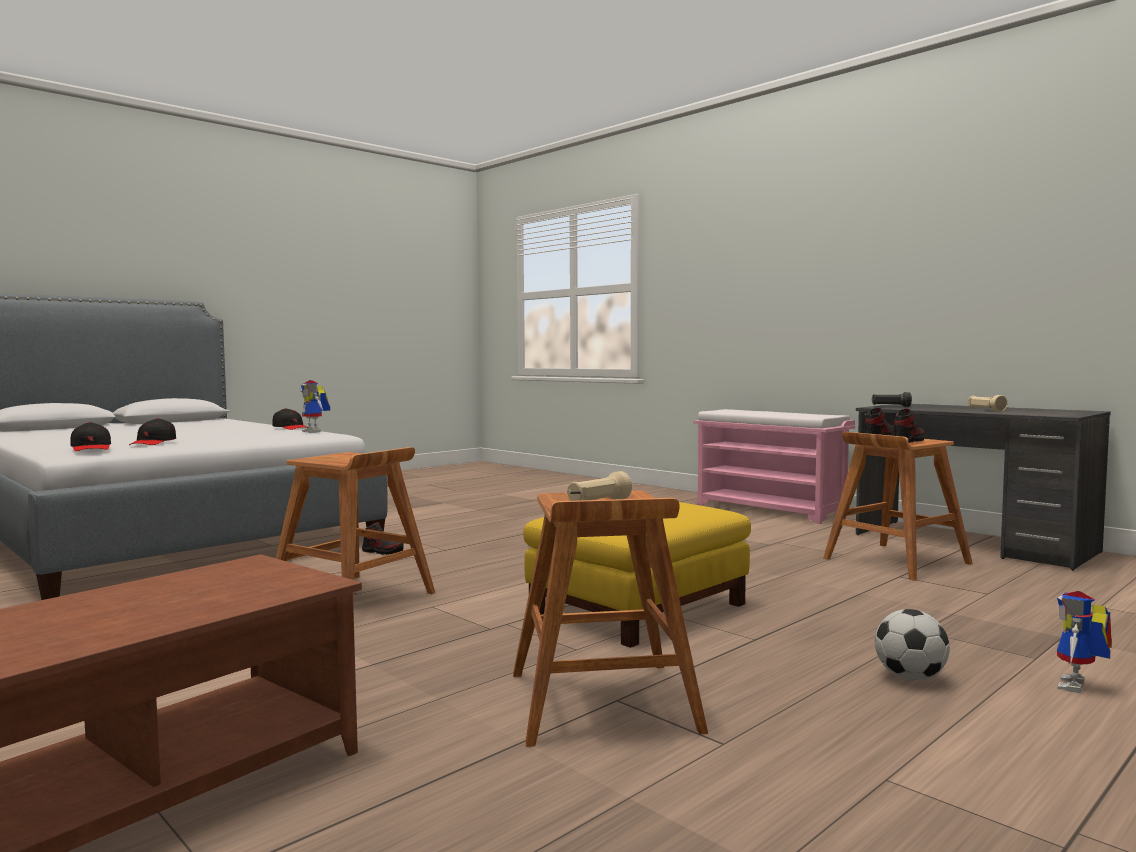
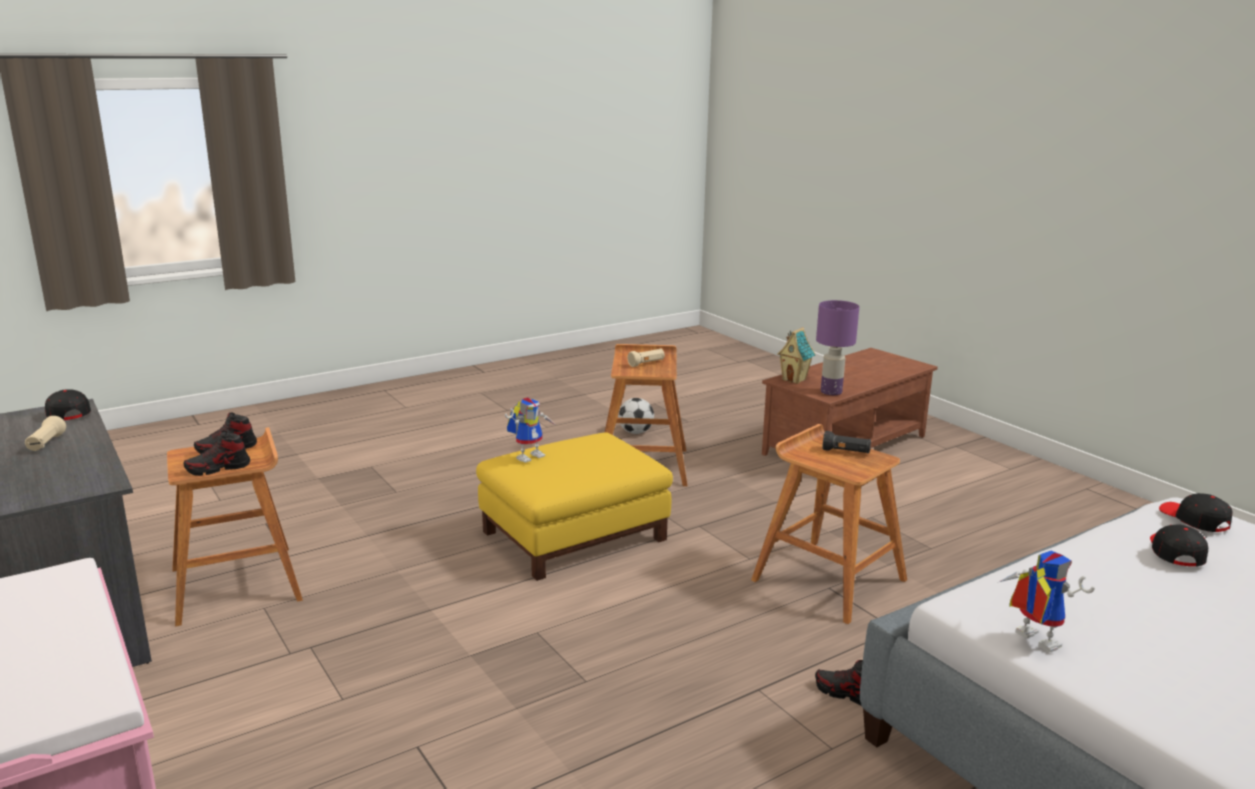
camera: 170 degrees left, 15 degrees up
black cap [273,408,308,430] -> black cap moved to [45,389,91,420]
black flashlight [872,392,912,407] -> black flashlight moved to [822,431,871,453]
football [875,609,950,681] -> football moved to [618,398,654,434]
toy robot [1057,591,1112,693] -> toy robot moved to [505,397,555,463]
none -> toy house [777,327,815,384]
none -> purple table lamp [816,300,859,395]

